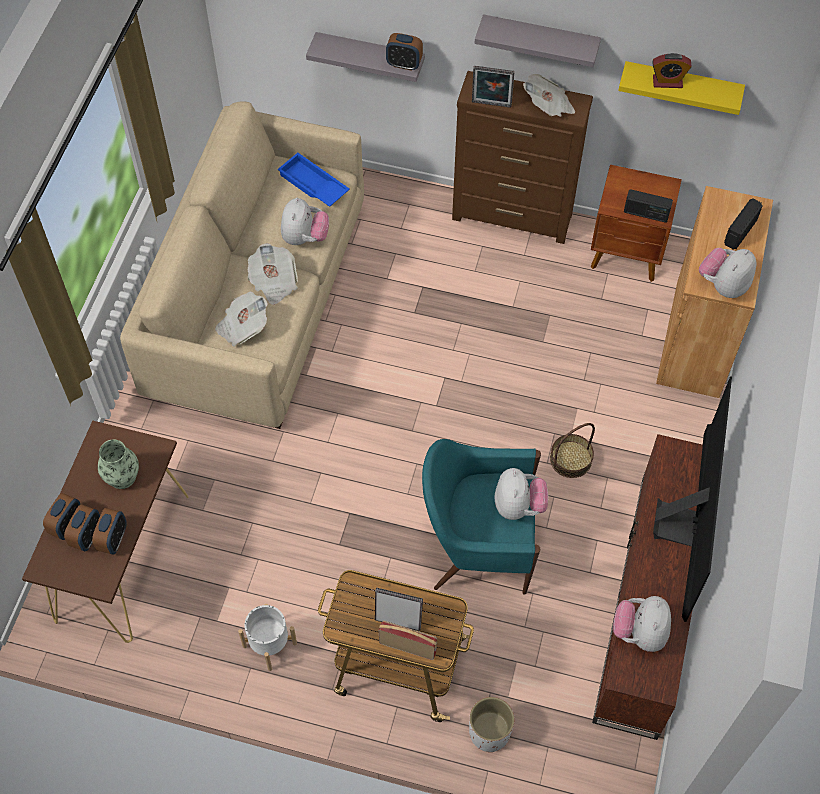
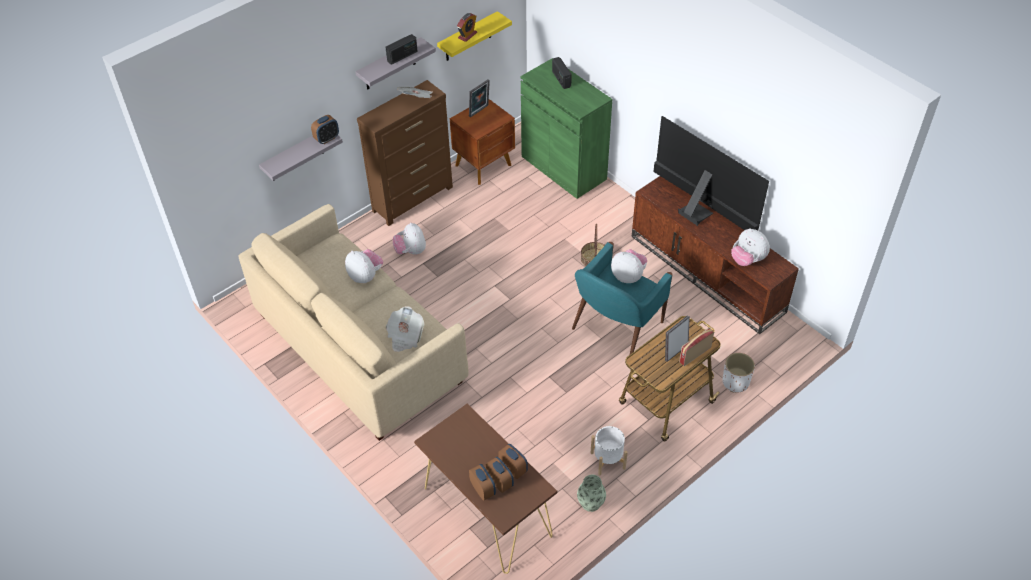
camera: 55 degrees left, 10 degrees down
vase [98,439,139,489] -> vase moved to [577,474,606,512]
newspaper [248,243,298,305] -> none
blue tray [278,153,350,207] -> none
picture frame [472,66,515,108] -> picture frame moved to [469,79,490,118]
radio [624,189,673,223] -> radio moved to [385,34,418,65]
brown cabinet [656,186,773,398] -> green cabinet [521,58,612,199]
plush toy [699,248,757,298] -> plush toy moved to [393,223,426,255]

